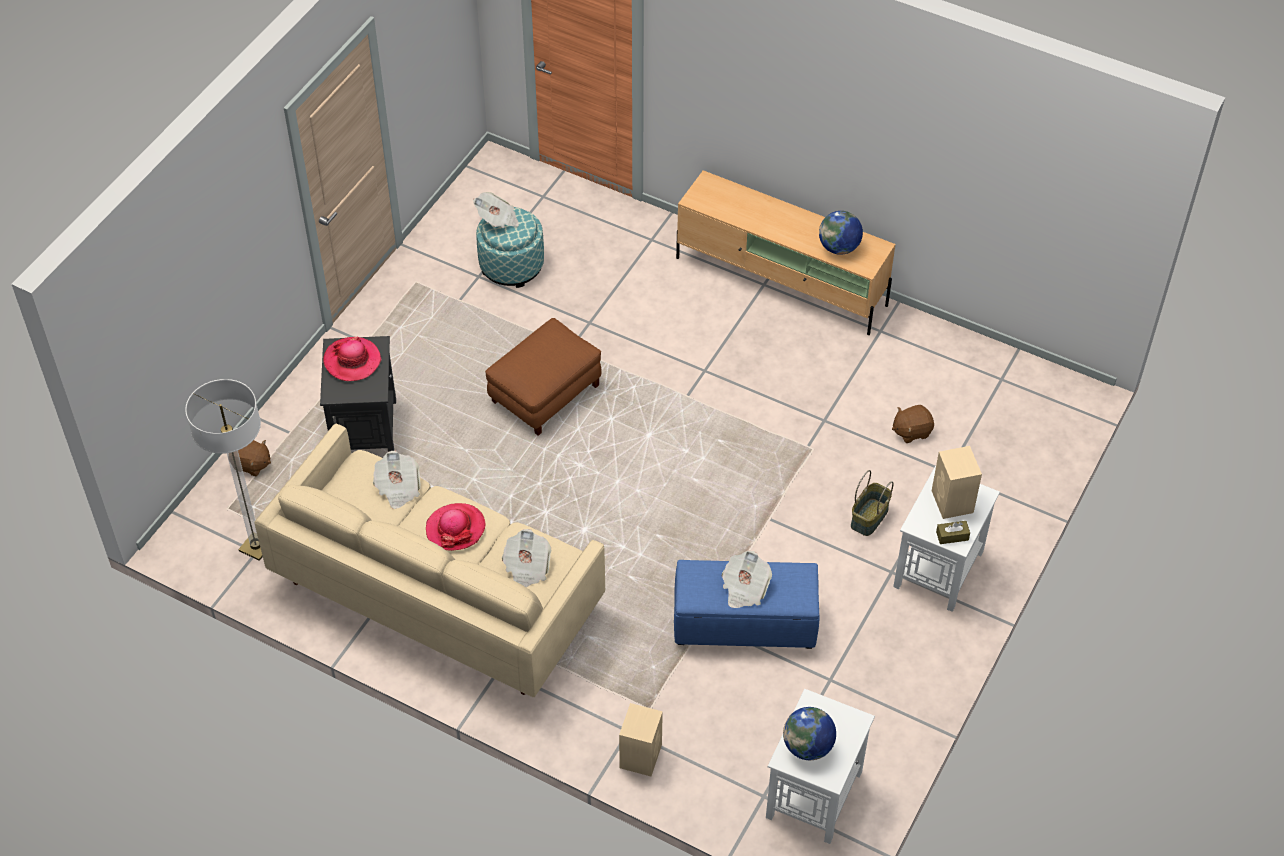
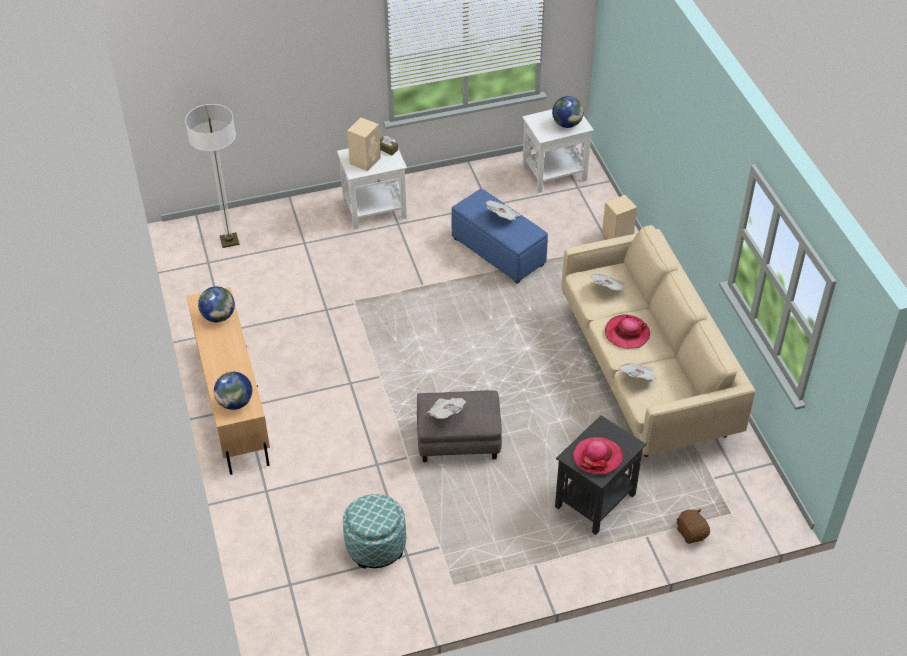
camera: 135 degrees left, 5 degrees down
floor lamp [185,379,263,561] -> floor lamp moved to [185,104,240,248]
newspaper [473,192,519,228] -> newspaper moved to [427,398,466,419]
brown ottoman [485,318,601,436] -> grey ottoman [417,390,502,462]
basket [851,470,894,536] -> none
brown plush toy [892,405,934,443] -> none
none -> globe [214,372,252,410]

